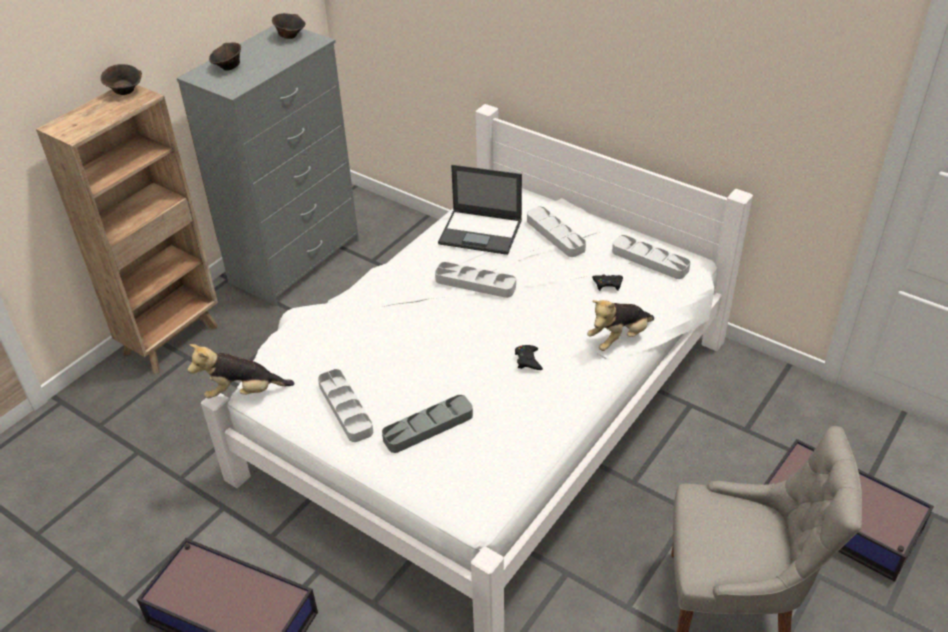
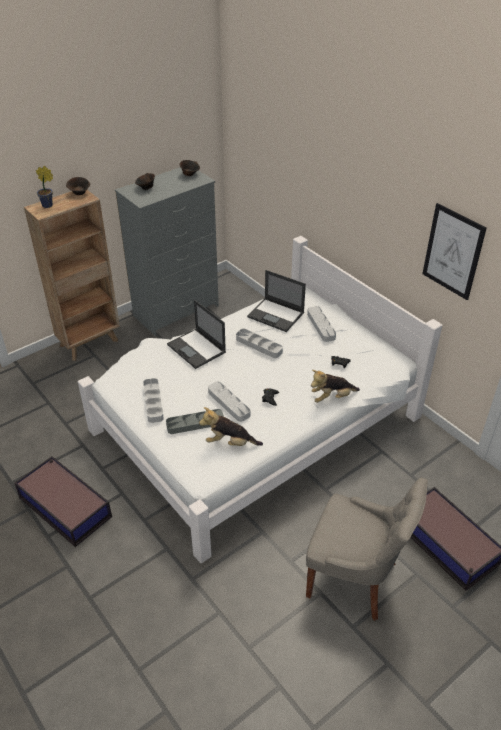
camera: 15 degrees right, 0 degrees up
plush toy [187,344,295,398] -> plush toy moved to [199,407,263,446]
grey tray [612,235,690,279] -> grey tray moved to [208,381,250,422]
none -> potted plant [36,166,53,208]
none -> laptop [167,300,226,369]
none -> picture [422,203,487,300]

